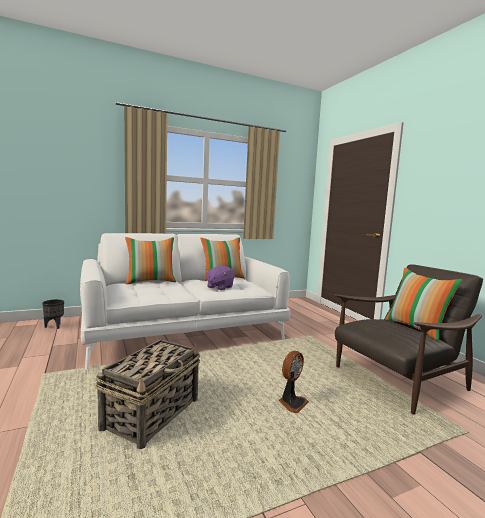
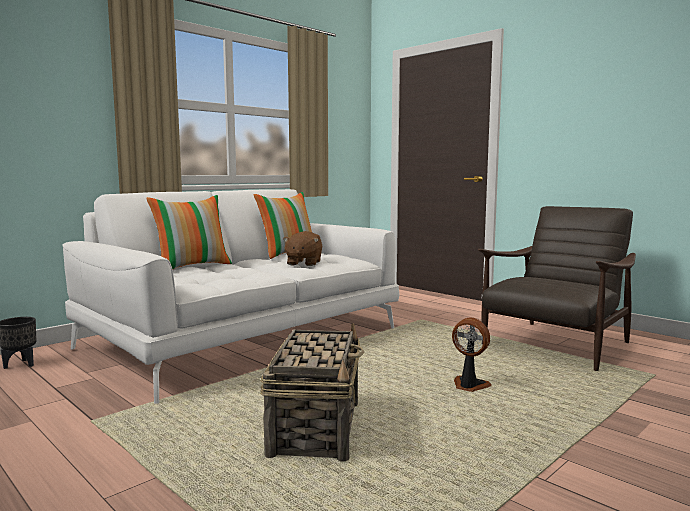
camera: 20 degrees left, 0 degrees up
purple plush toy [206,266,235,290] -> brown plush toy [283,231,322,266]
fan [278,351,309,413] -> fan turned 75 degrees counterclockwise [452,318,492,392]
pillow [385,268,462,341] -> none

